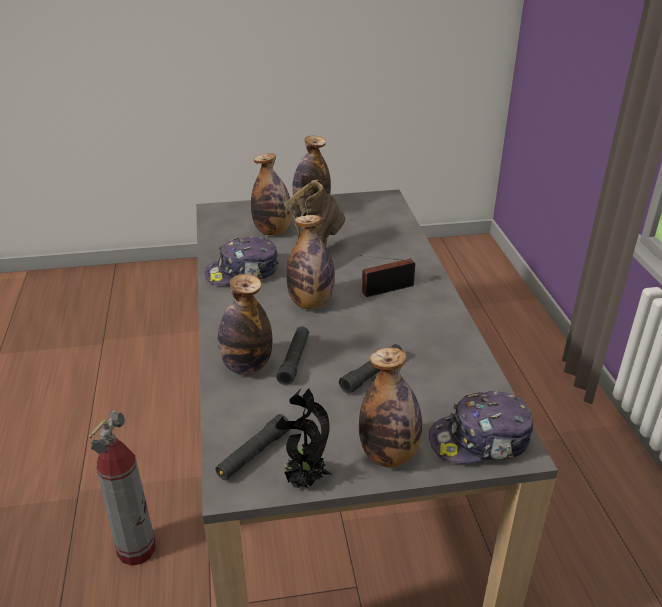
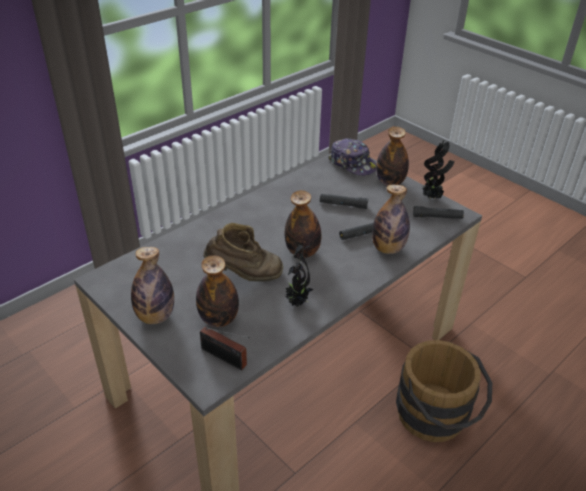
camera: 125 degrees left, 5 degrees up
fire extinguisher [88,411,156,566] -> brown bucket [396,340,492,442]
cap [204,236,279,285] -> potted plant [286,242,314,307]
radio [360,255,415,297] -> radio moved to [200,326,250,370]

